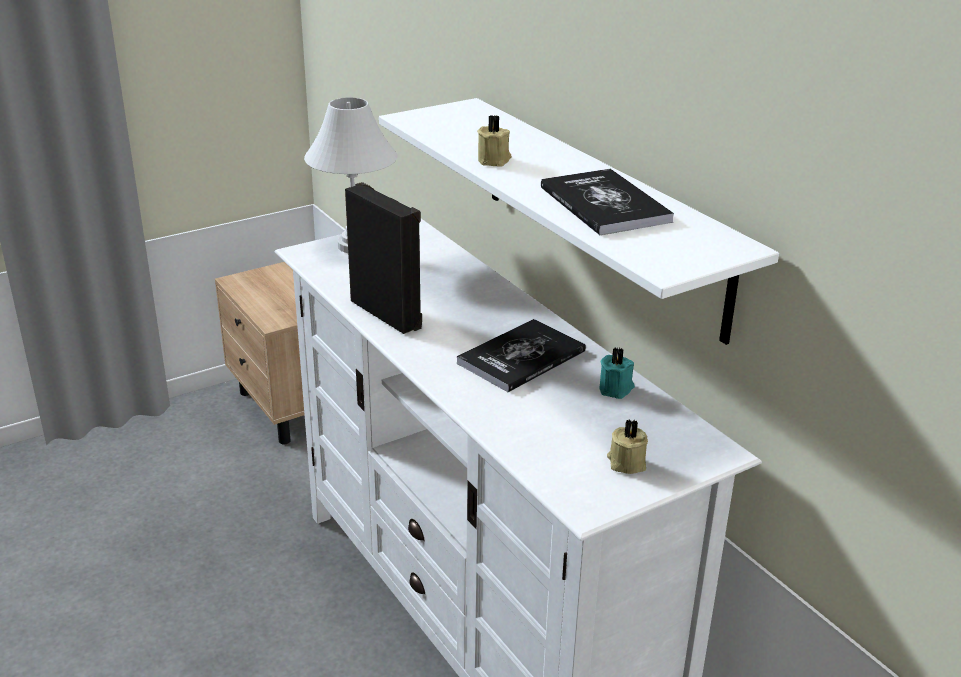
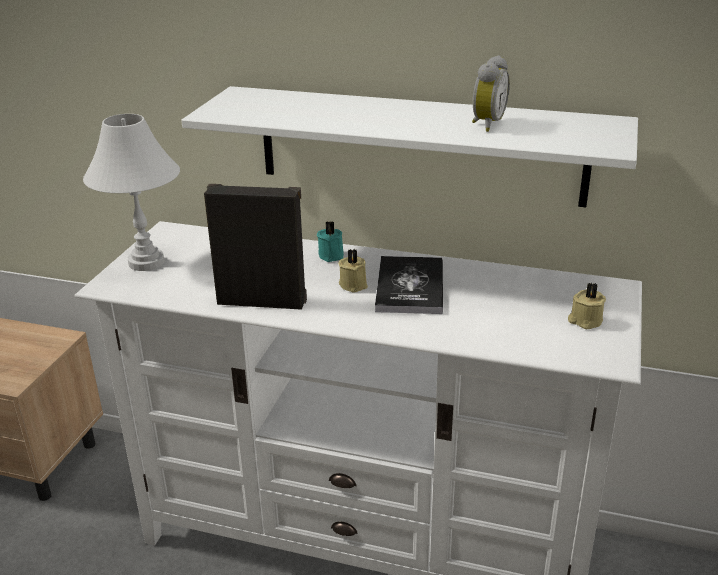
camera: 40 degrees left, 0 degrees up
beige candle [477,115,512,167] -> beige candle moved to [338,249,368,293]
book [541,169,674,235] -> alarm clock [472,55,510,132]
turquoise candle [600,348,635,399] -> turquoise candle moved to [317,221,344,262]

